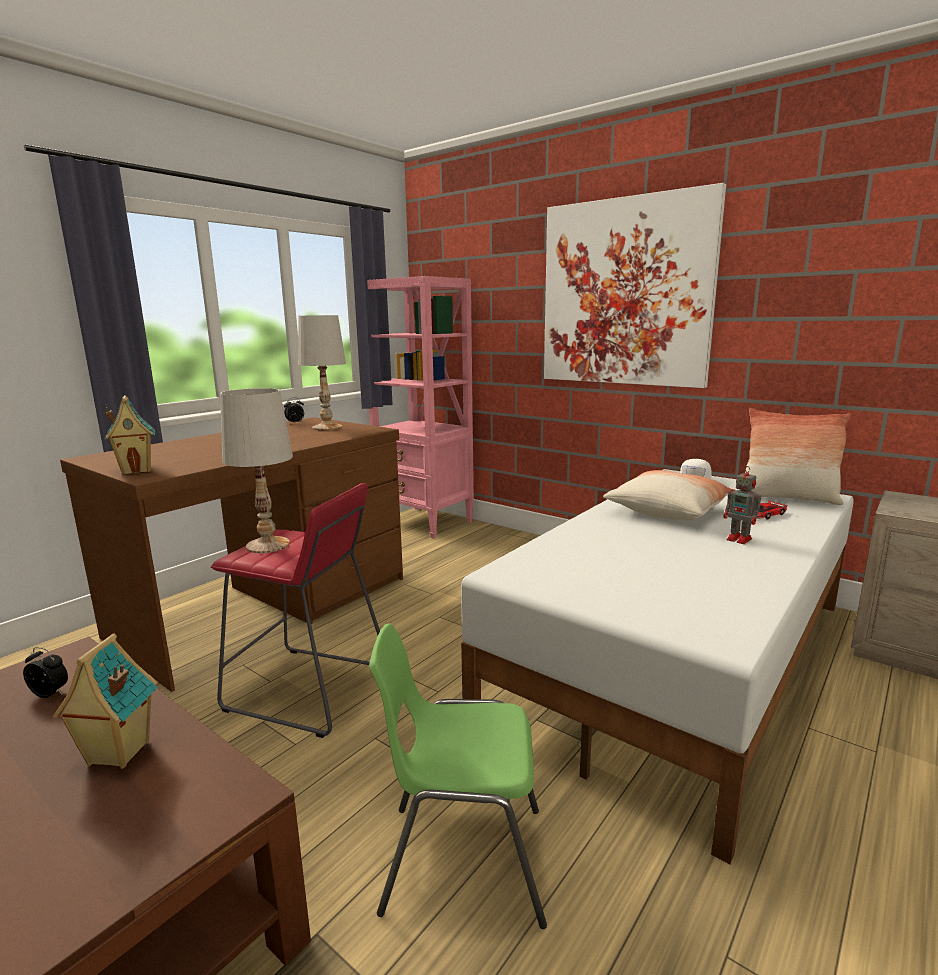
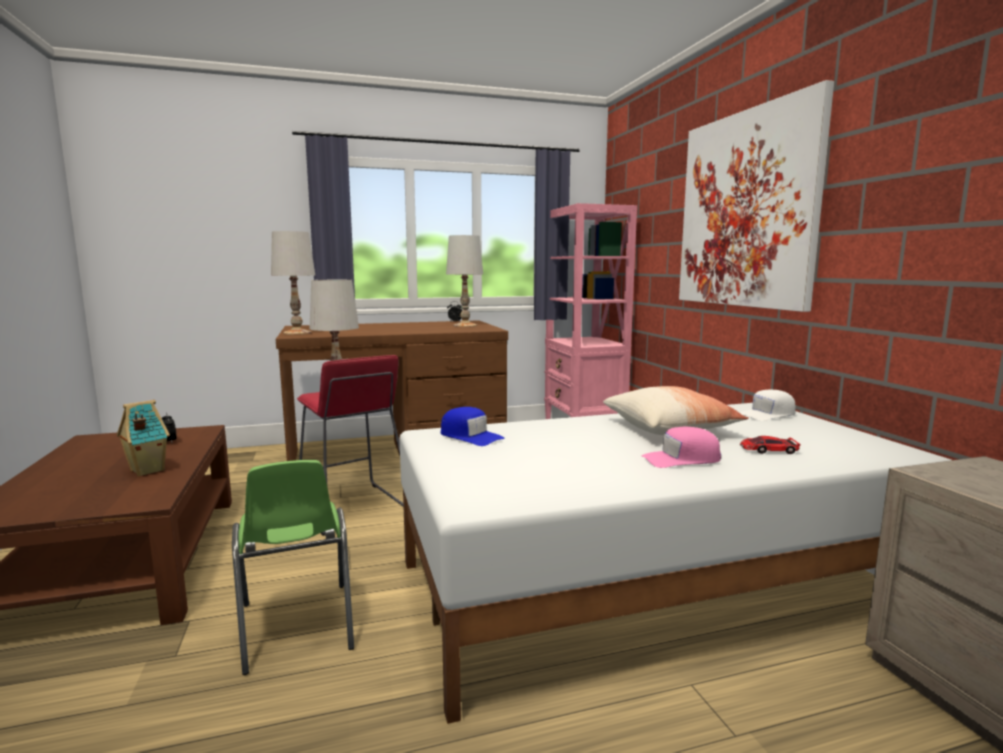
camera: 35 degrees right, 5 degrees down
toy house [105,395,155,475] -> white table lamp [271,231,315,335]
green chair [369,623,547,929] -> green chair turned 150 degrees counterclockwise [232,460,354,675]
toy robot [723,466,764,544] -> pink cap [642,427,721,468]
pillow [745,408,851,505] -> none
none -> blue cap [441,407,504,446]

